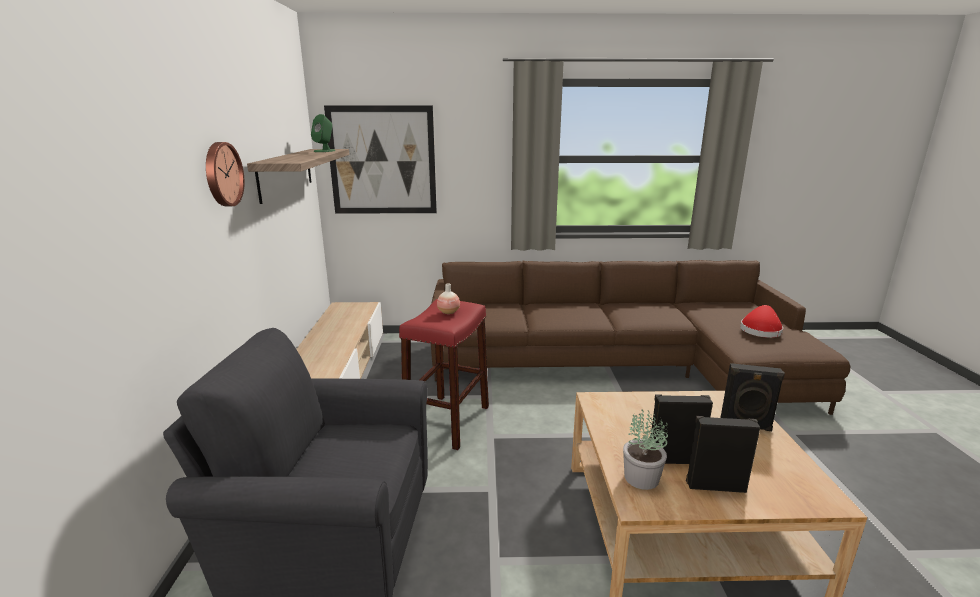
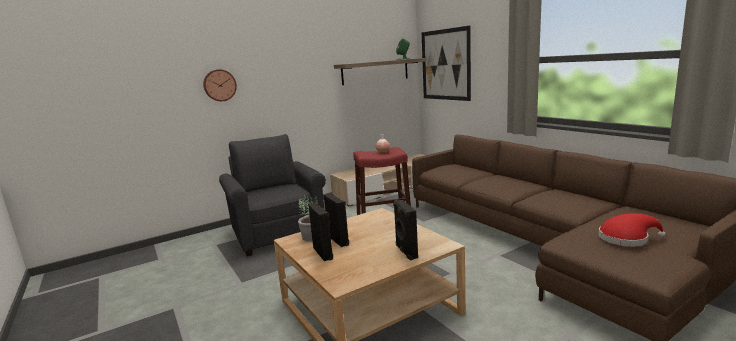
camera: 60 degrees right, 5 degrees down
wall clock [206,142,245,206] -> wall clock moved to [203,69,237,101]

